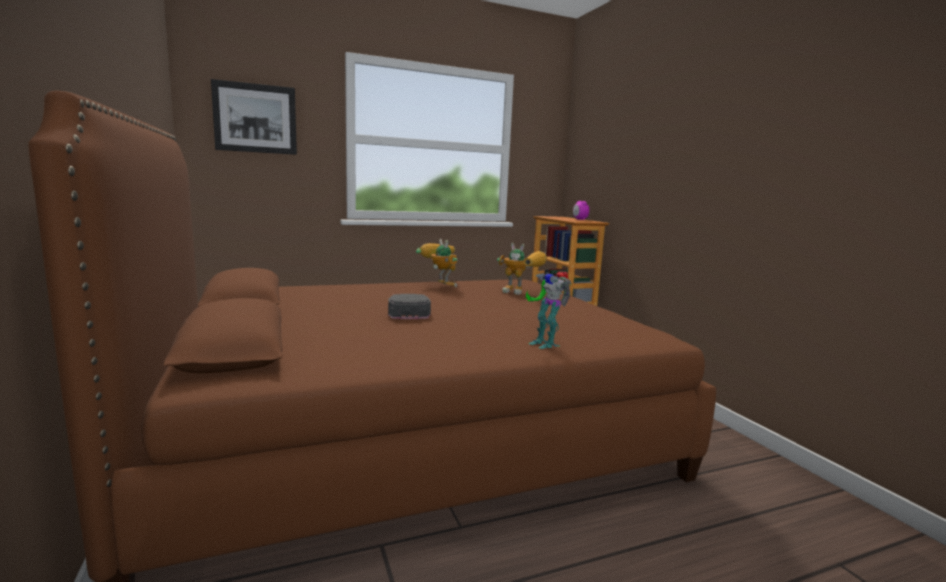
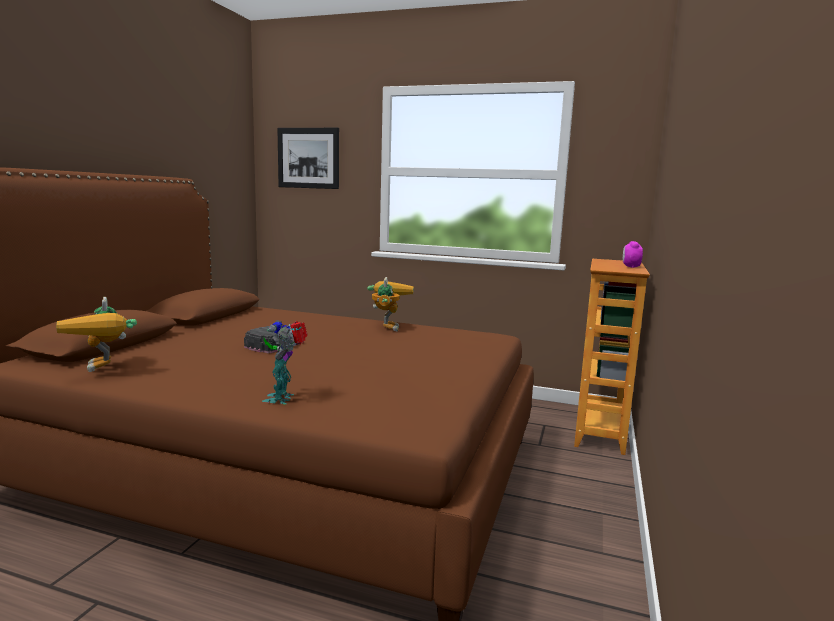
camera: 40 degrees right, 0 degrees up
toy robot [497,243,547,295] -> toy robot moved to [56,297,137,372]

